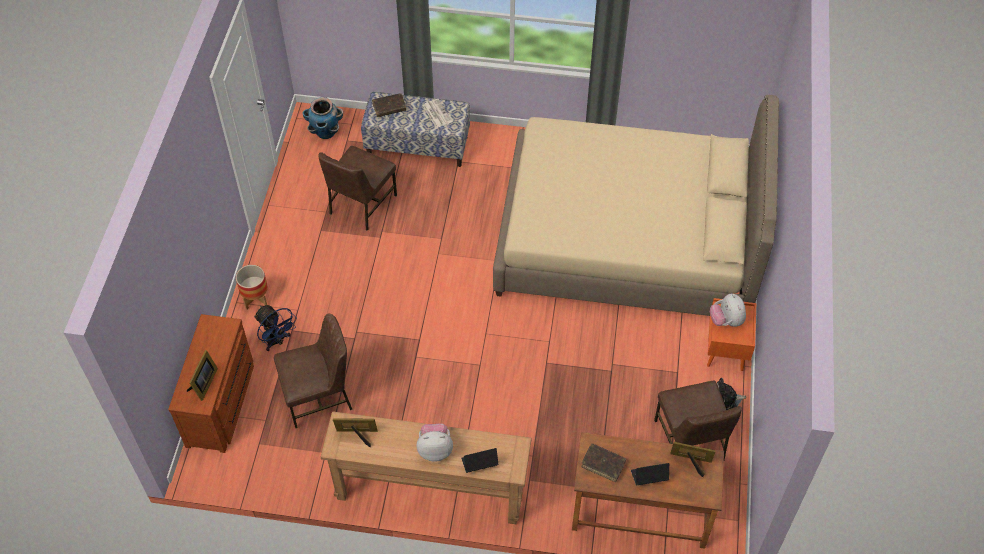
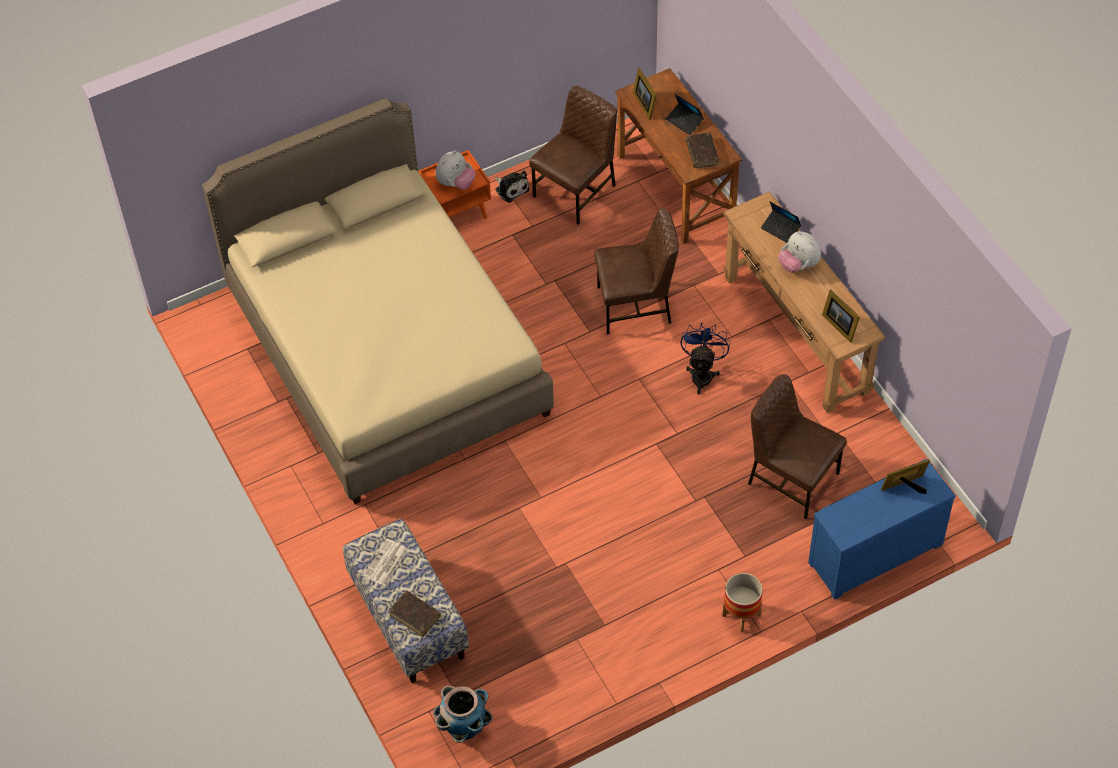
camera: 125 degrees left, 0 degrees up
brown dresser [168,314,254,453] -> blue dresser [808,459,956,599]
blue fan [254,305,297,351] -> blue fan moved to [680,322,730,395]
brown chair [318,146,397,231] -> brown chair moved to [594,208,679,335]

